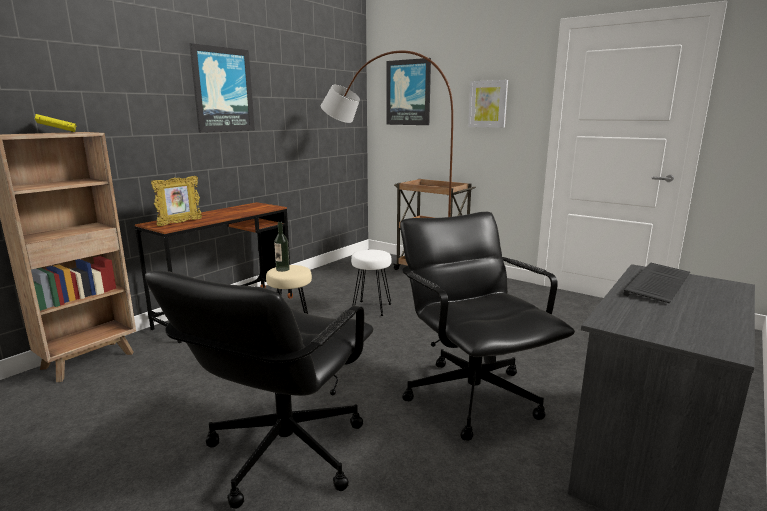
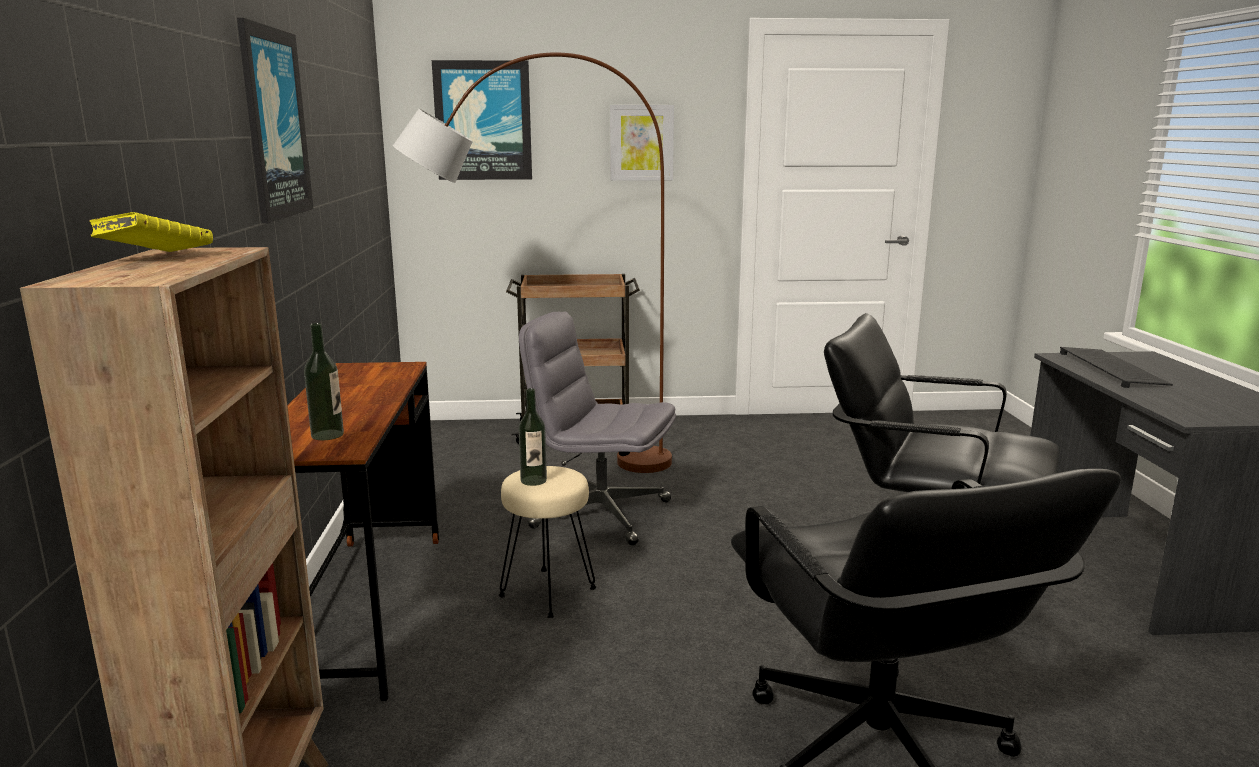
camera: 40 degrees left, 0 degrees up
picture frame [151,176,202,226] -> bottle [304,323,344,440]
white stool [351,250,391,316] -> grey office chair [519,312,676,545]

